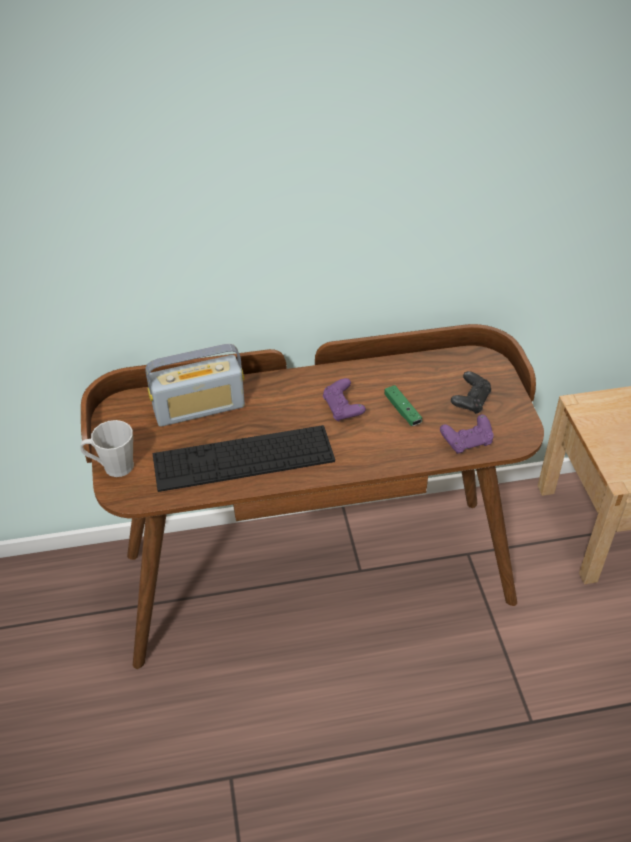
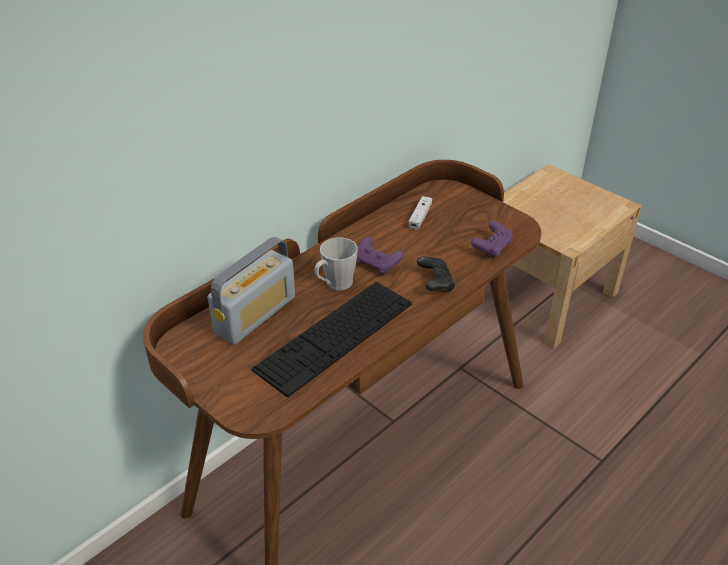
camera: 35 degrees left, 5 degrees down
grey mug [80,420,134,477] -> grey mug moved to [314,237,358,290]
green game controller [384,385,422,426] -> none
black game controller [451,371,491,414] -> black game controller moved to [417,257,455,292]
none -> white game controller [408,196,432,230]

